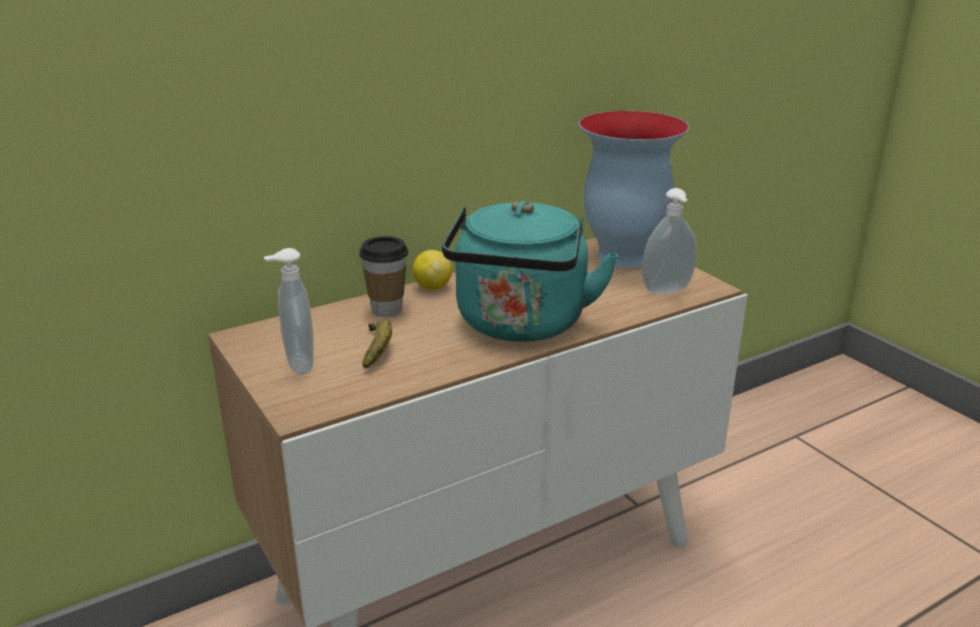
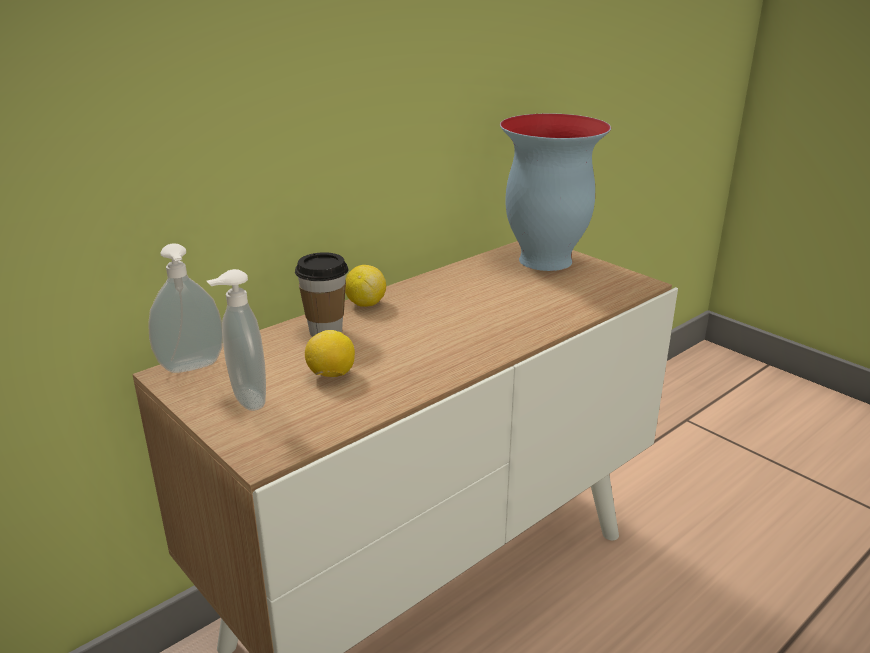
camera: 10 degrees left, 0 degrees up
banana [362,319,392,369] -> lemon [305,330,355,377]
turquoise kettle [442,201,619,342] -> none
soap dispenser [642,188,697,294] -> soap dispenser moved to [148,243,223,373]

